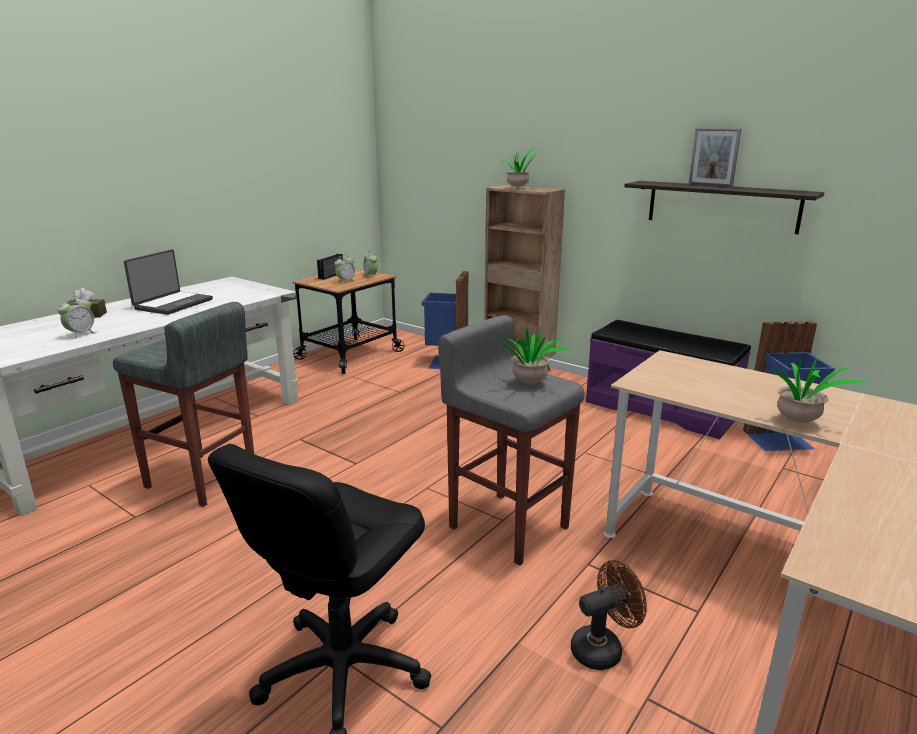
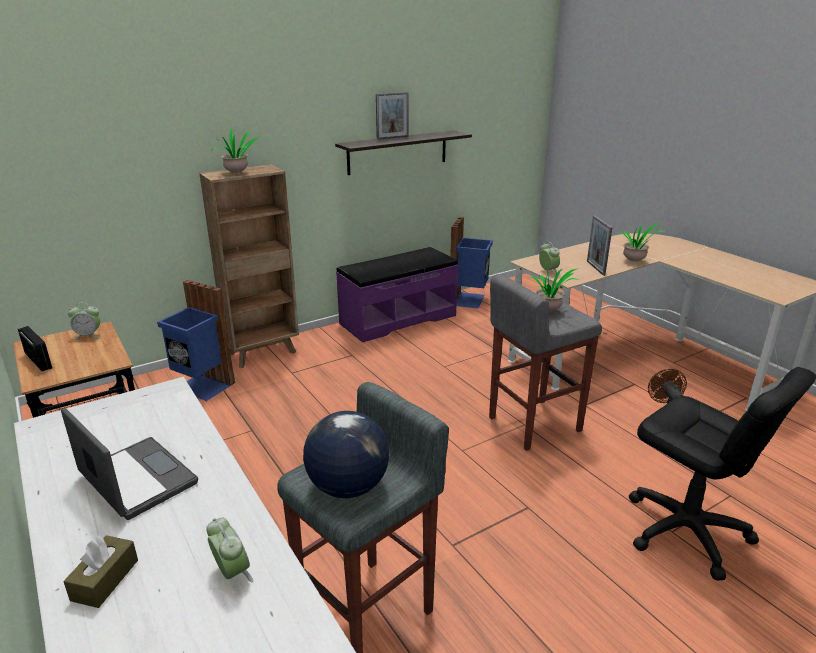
camera: 70 degrees left, 5 degrees up
alarm clock [334,255,355,284] -> alarm clock moved to [539,242,560,273]
none -> globe [303,411,389,498]
none -> picture frame [587,215,612,276]

